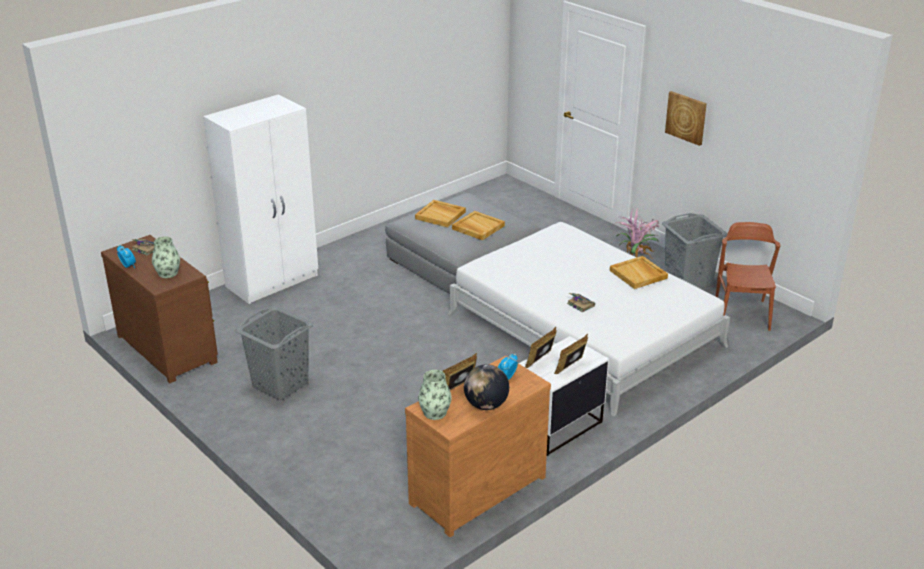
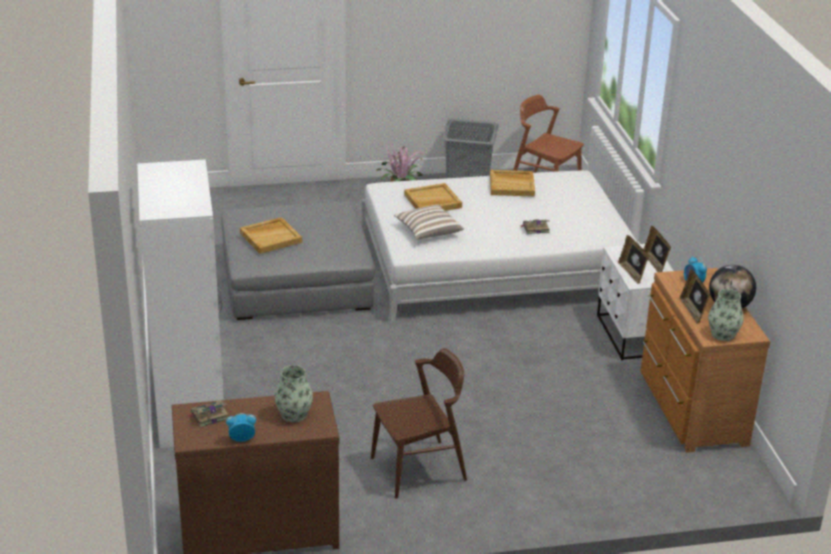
camera: 60 degrees left, 0 degrees up
grey laundry basket [235,307,313,400] -> brown chair [371,348,467,499]
beige tray [452,211,505,240] -> beige tray moved to [404,183,462,211]
picture [665,91,707,146] -> none
none -> pillow [394,204,464,240]

